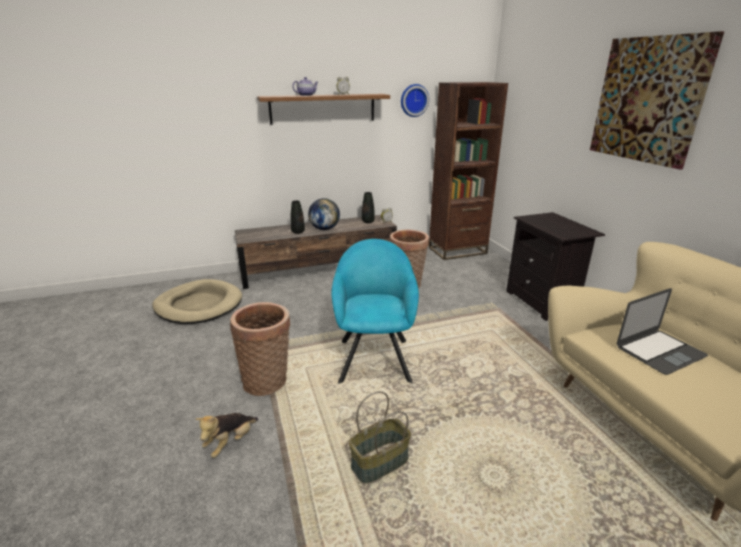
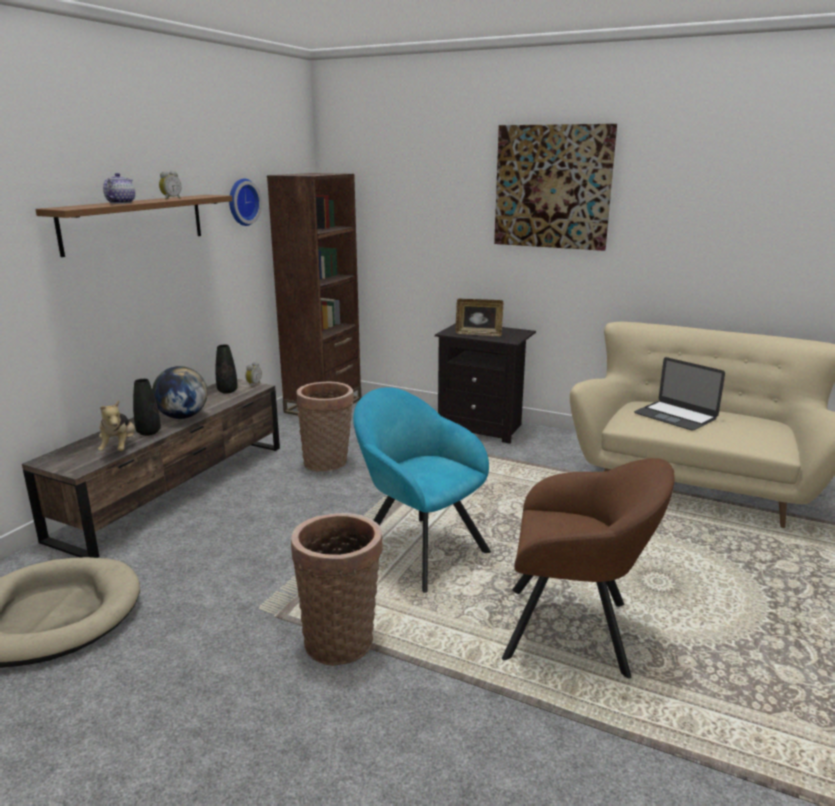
camera: 45 degrees left, 5 degrees down
plush toy [195,413,258,458] -> plush toy moved to [98,400,135,451]
basket [349,391,411,483] -> brown armchair [502,458,675,679]
laptop [617,288,708,375] -> laptop turned 120 degrees clockwise [634,357,725,431]
none -> picture frame [455,299,503,336]

